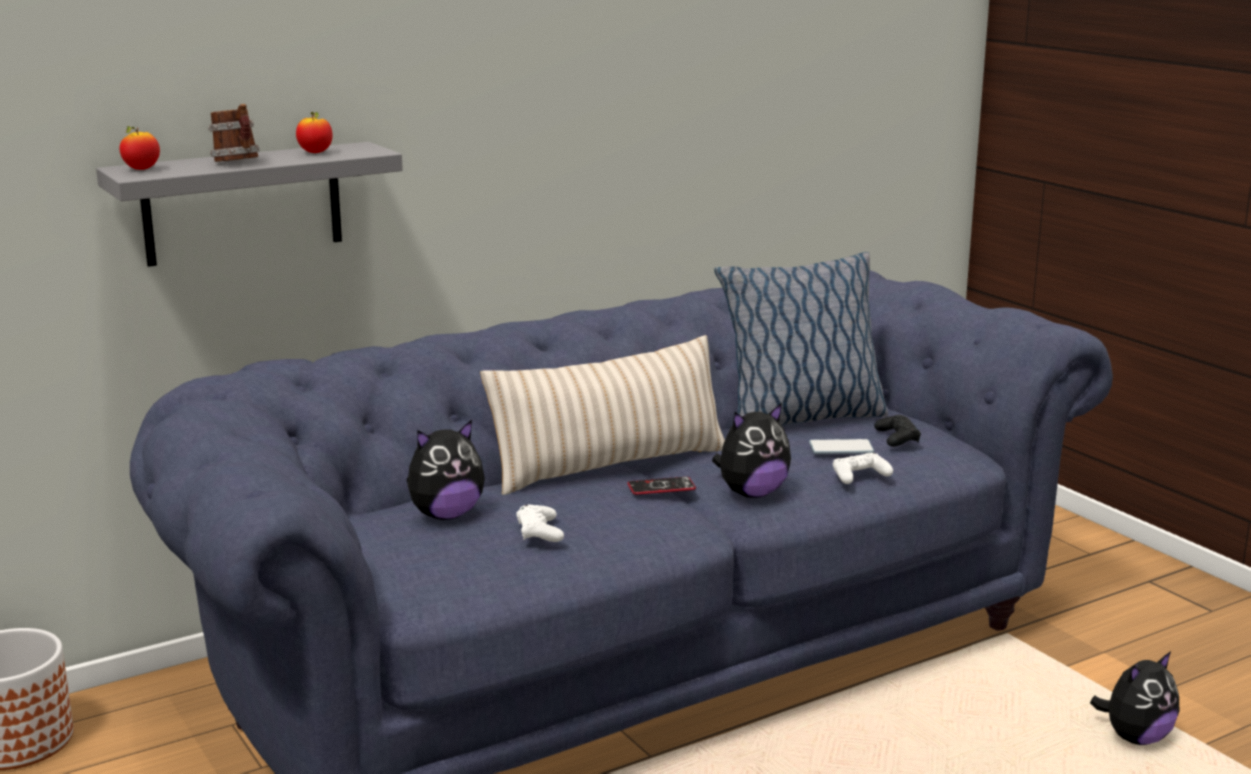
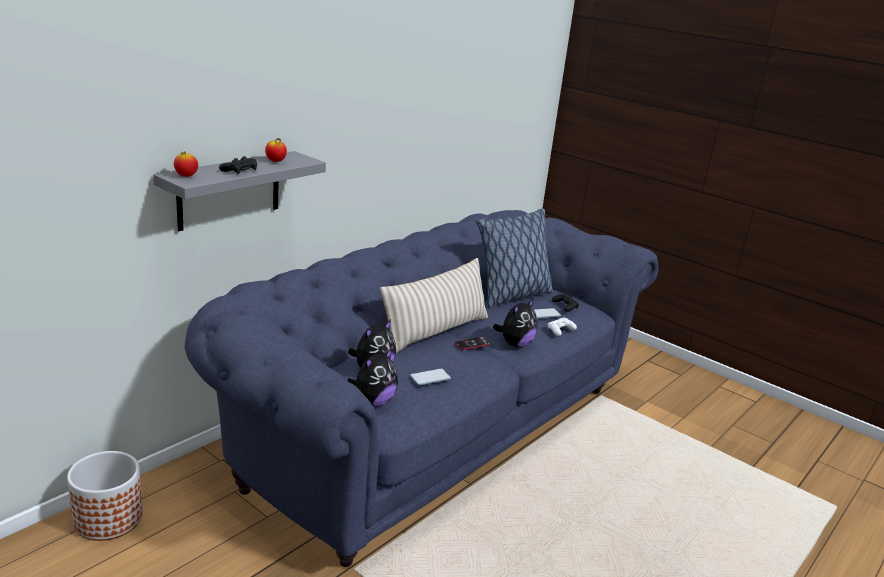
camera: 20 degrees left, 5 degrees up
mug [208,104,260,162] -> black game controller [219,156,257,174]
white game controller [517,504,564,542] -> phone [410,368,451,385]
plush toy [1090,651,1179,745] -> plush toy moved to [347,348,398,406]

